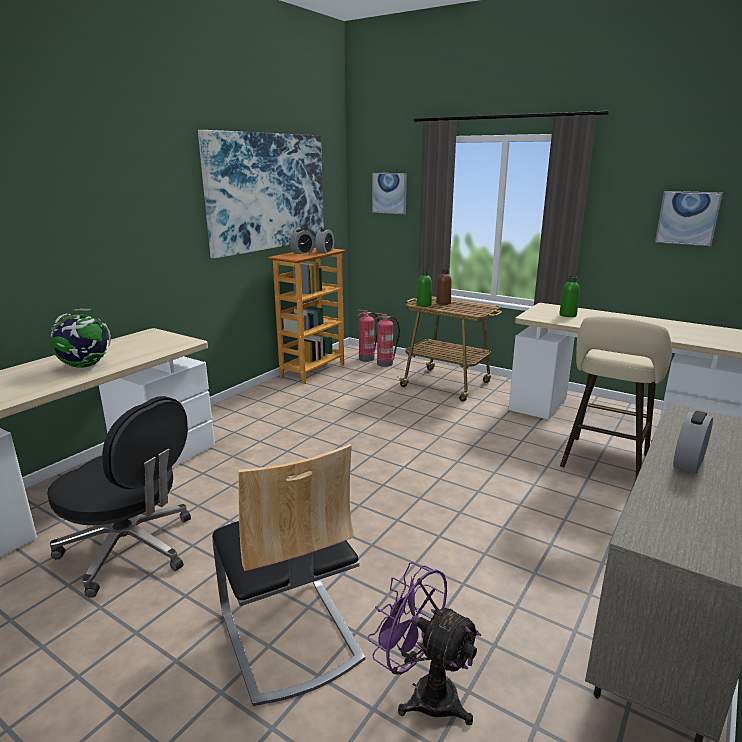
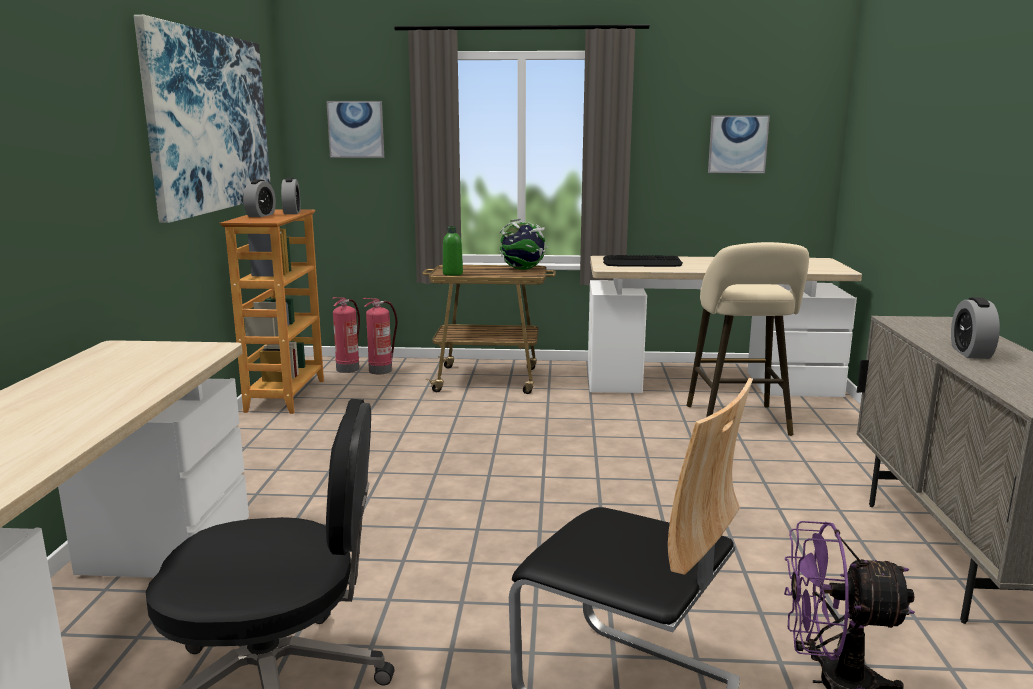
camera: 30 degrees left, 5 degrees down
globe [51,309,111,368] -> globe moved to [500,219,548,270]
brown bottle [436,269,451,305] -> none
green bottle [559,276,579,317] -> keyboard [603,255,683,267]

